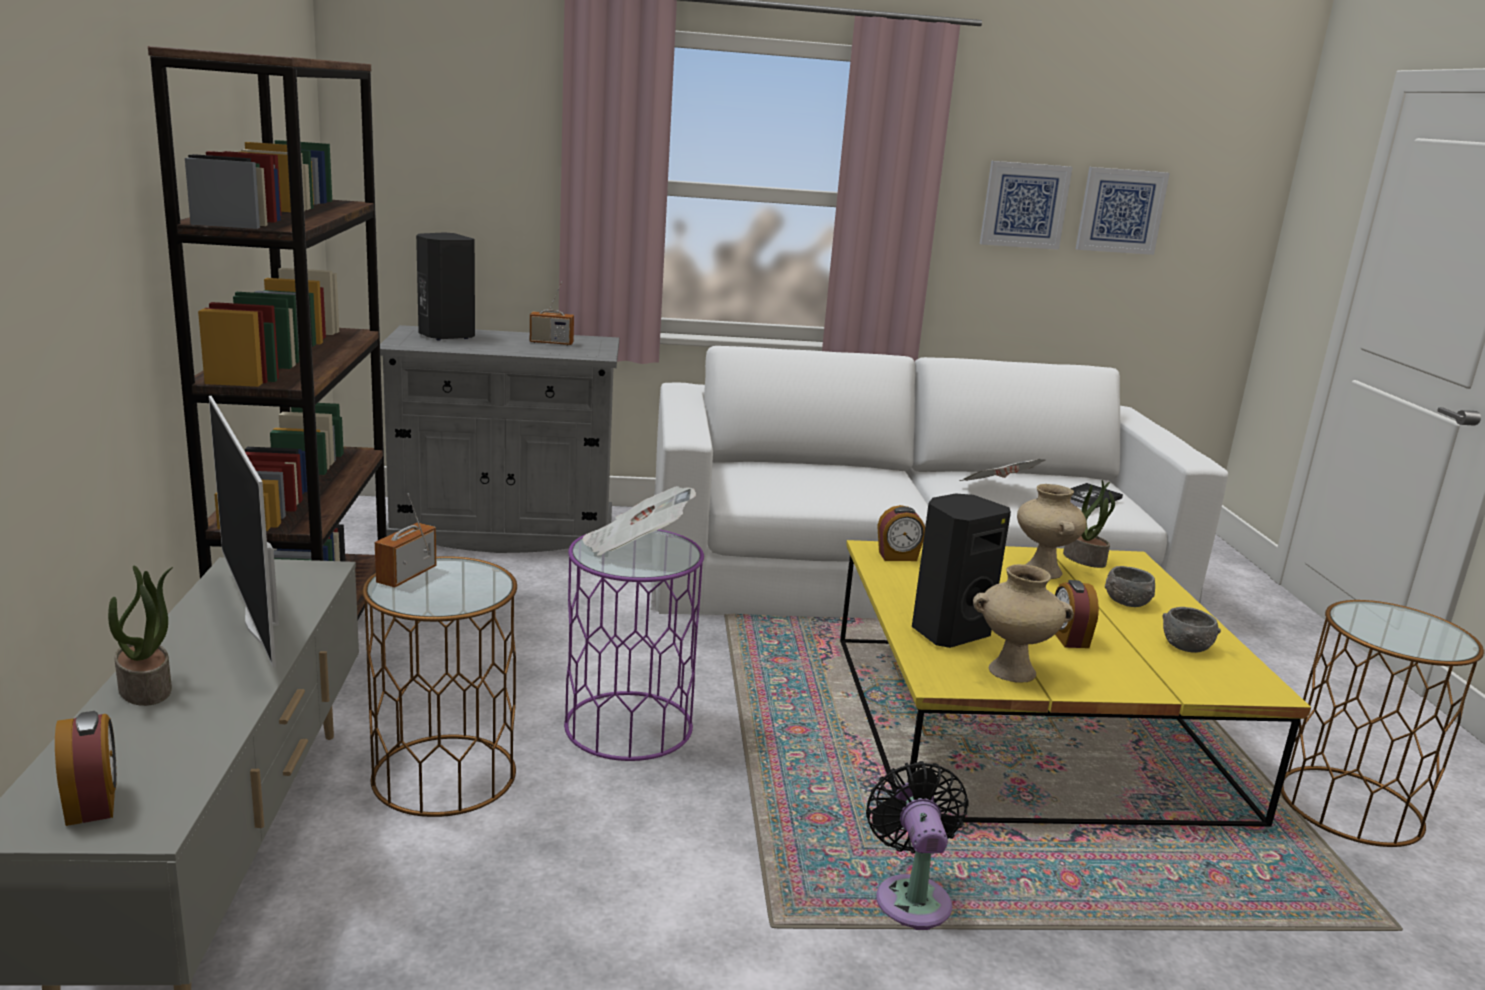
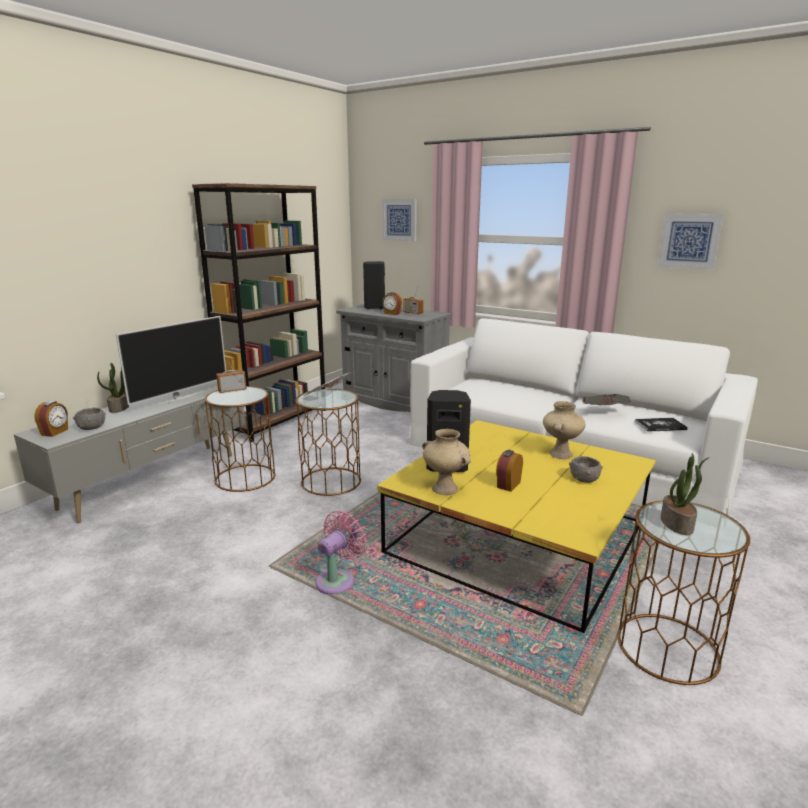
camera: 40 degrees right, 0 degrees up
television [209,396,279,668] -> television turned 150 degrees counterclockwise [116,316,226,406]
purple side table [564,529,704,761] -> brown side table [295,389,361,496]
black fan [866,761,969,930] -> pink fan [315,510,367,594]
alarm clock [877,505,925,561] -> alarm clock moved to [383,292,402,315]
potted plant [1063,480,1115,568] -> potted plant moved to [661,453,710,535]
picture [1076,167,1170,255] -> picture moved to [382,199,417,241]
grey bowl [1163,607,1221,653] -> grey bowl moved to [73,408,106,430]

